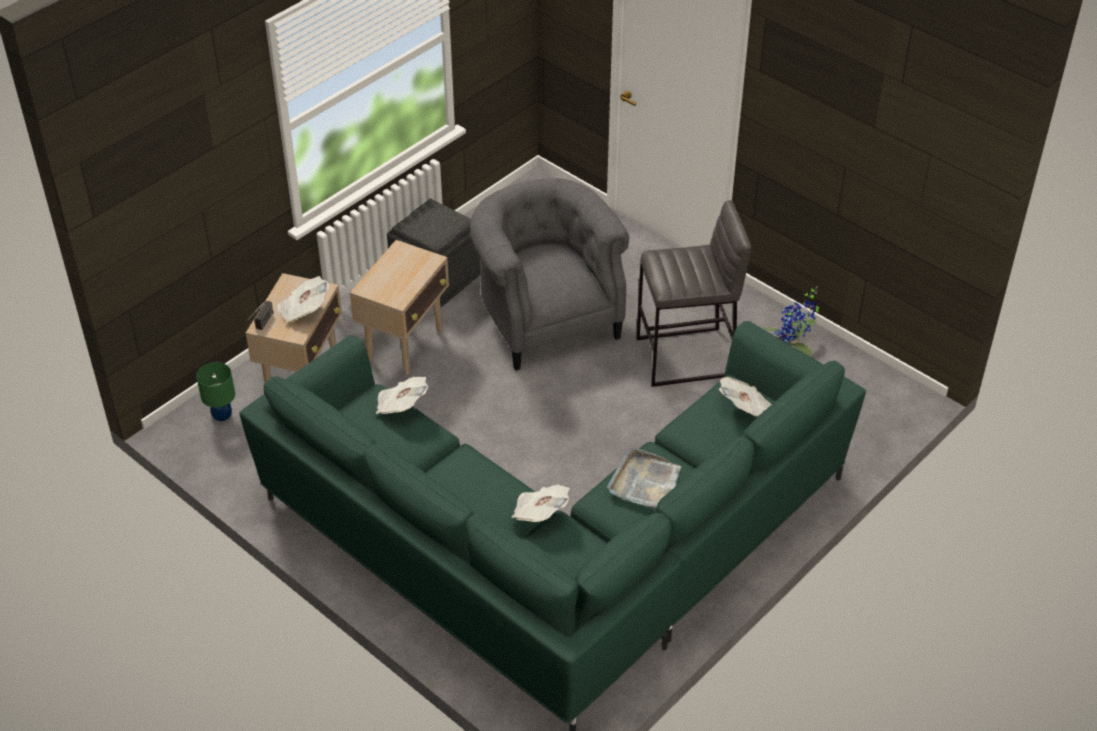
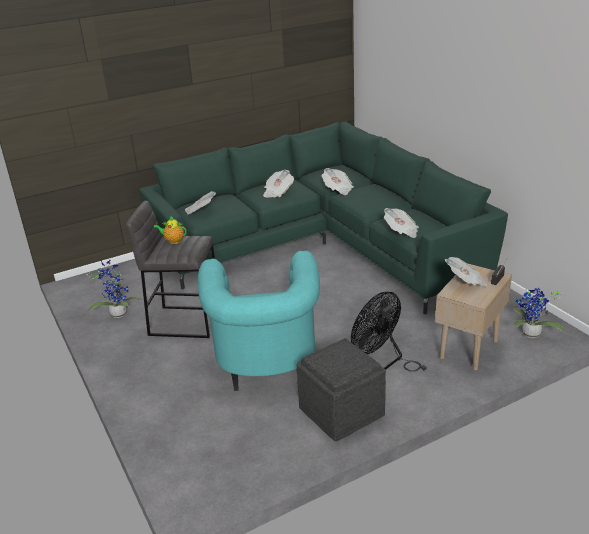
camera: 160 degrees left, 15 degrees down
green table lamp [196,362,235,421] -> potted plant [512,288,564,338]
beige side table [350,240,449,374] -> black fan [351,292,427,372]
grey armchair [470,178,629,371] -> turquoise armchair [198,251,320,391]
grey tray [607,448,681,509] -> newspaper [263,170,294,198]
none -> teapot [153,216,187,244]

